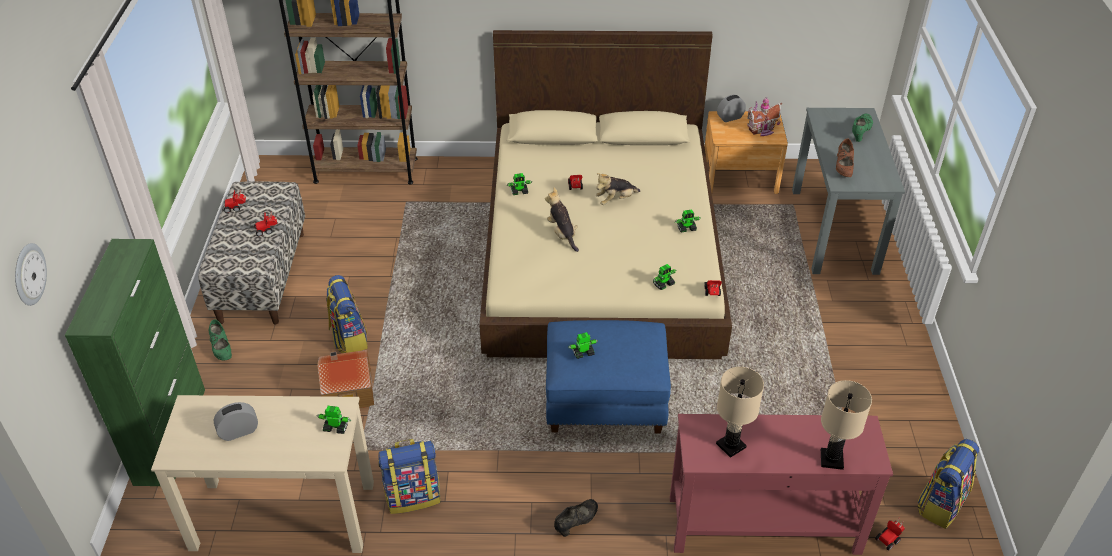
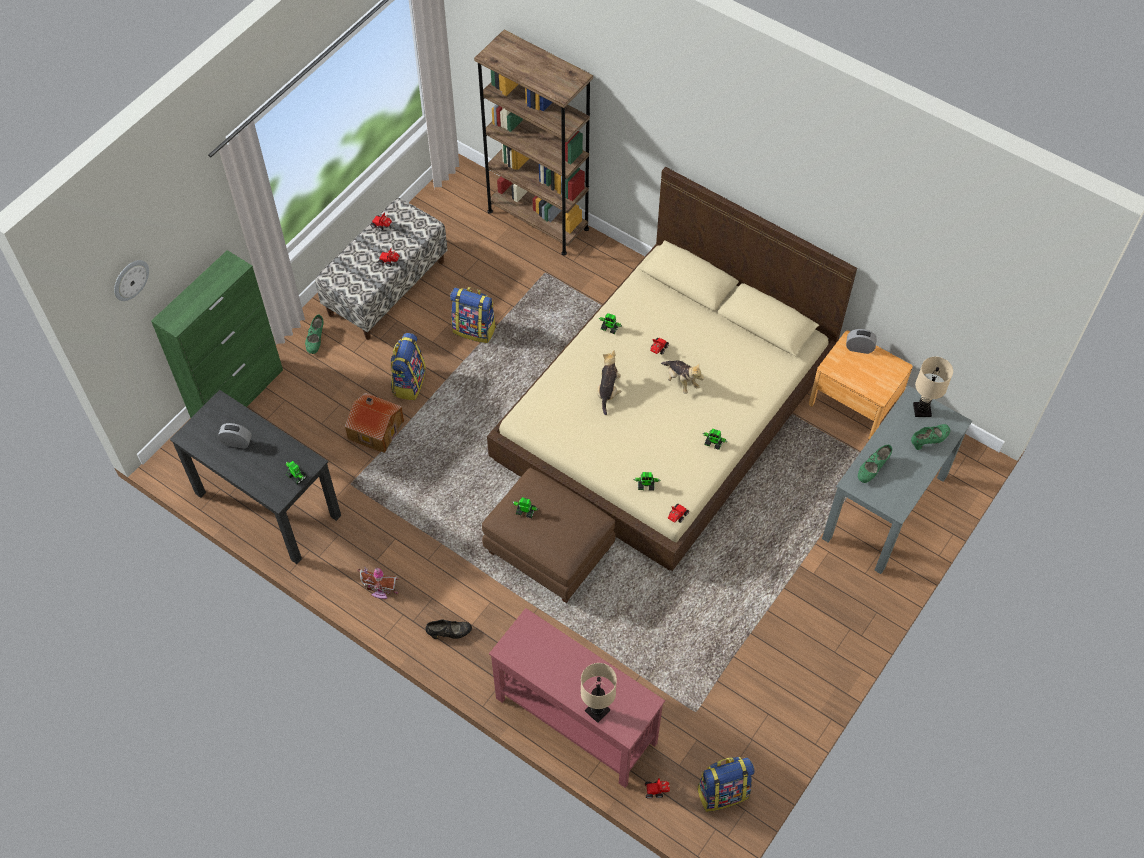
camera: 35 degrees right, 15 degrees up
beige desk [151,395,374,553] -> black desk [170,390,341,564]
backpack [378,439,441,514] -> backpack moved to [450,287,496,343]
blue ottoman [546,320,671,434] -> brown ottoman [482,468,615,603]
plush toy [596,173,640,205] -> plush toy turned 135 degrees counterclockwise [661,360,704,394]
beige table lamp [716,367,764,458] -> beige table lamp moved to [913,357,953,417]
toy house [747,97,782,136] -> toy house moved to [357,567,399,599]
brown shoe [836,139,854,177] -> green shoe [858,445,892,483]

